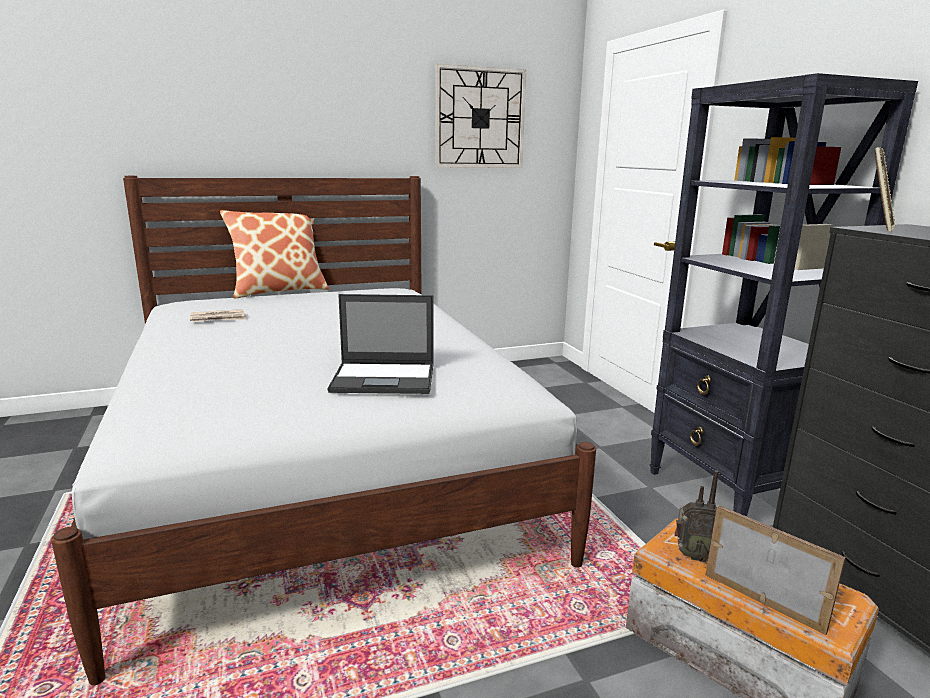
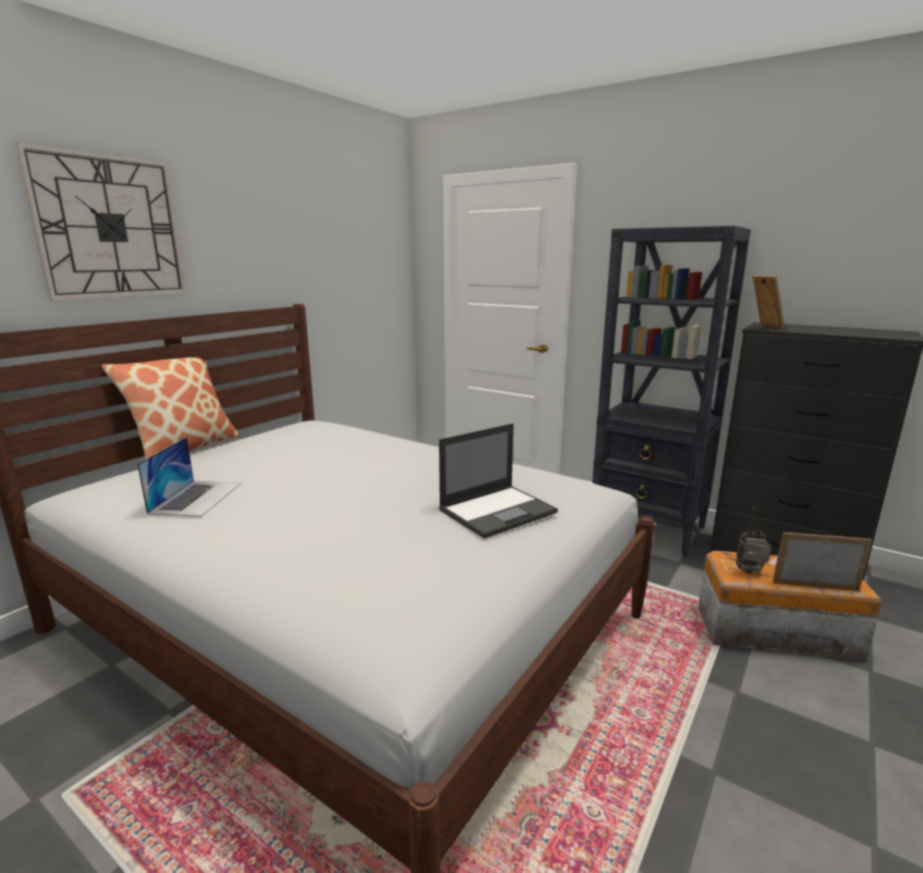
camera: 35 degrees left, 0 degrees up
newspaper [190,309,247,322] -> laptop [137,437,241,517]
wall clock [435,64,526,168] -> wall clock moved to [14,142,187,301]
radio [674,470,719,561] -> radio turned 150 degrees counterclockwise [735,507,771,573]

